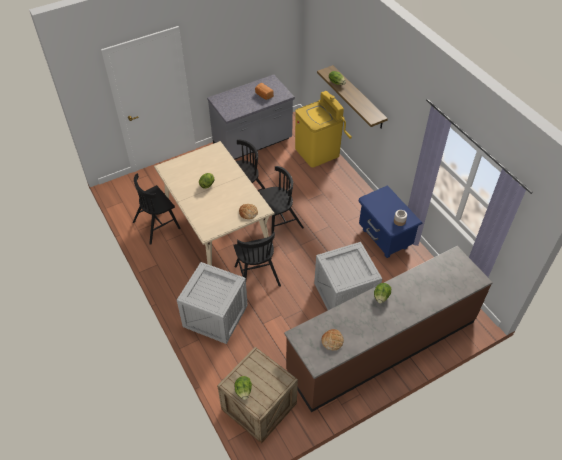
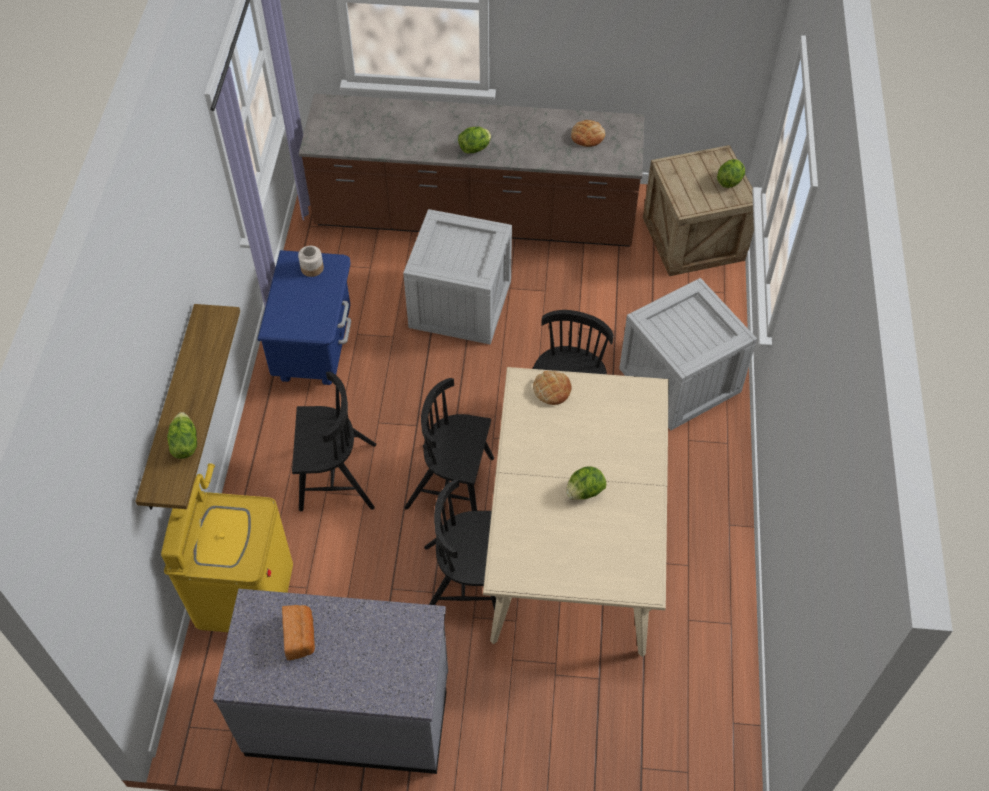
camera: 145 degrees left, 5 degrees up
black chair [133,173,180,245] -> black chair moved to [292,372,376,511]

